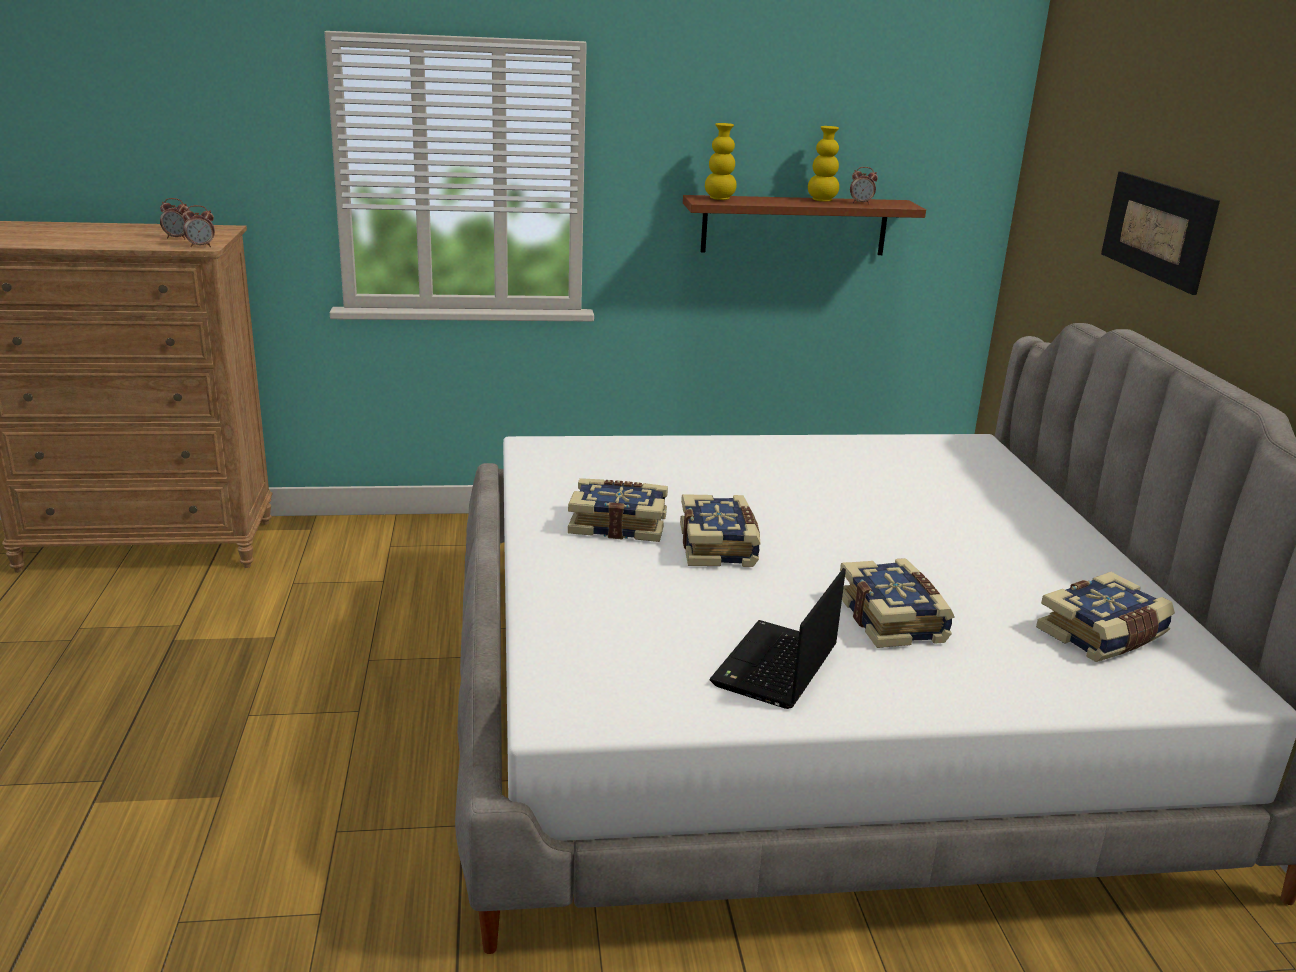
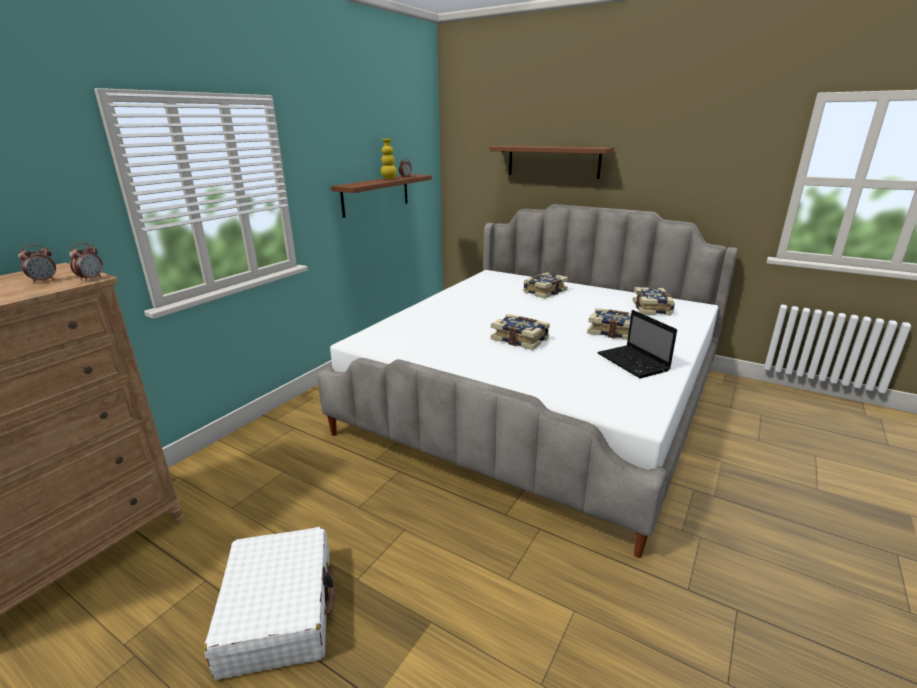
camera: 50 degrees left, 0 degrees up
book [568,478,668,542] -> book moved to [523,272,568,298]
yellow vase [705,123,737,200] -> none
picture [1101,171,1220,295] -> brown shelf [489,145,614,179]
none -> white suitcase [204,527,335,680]

